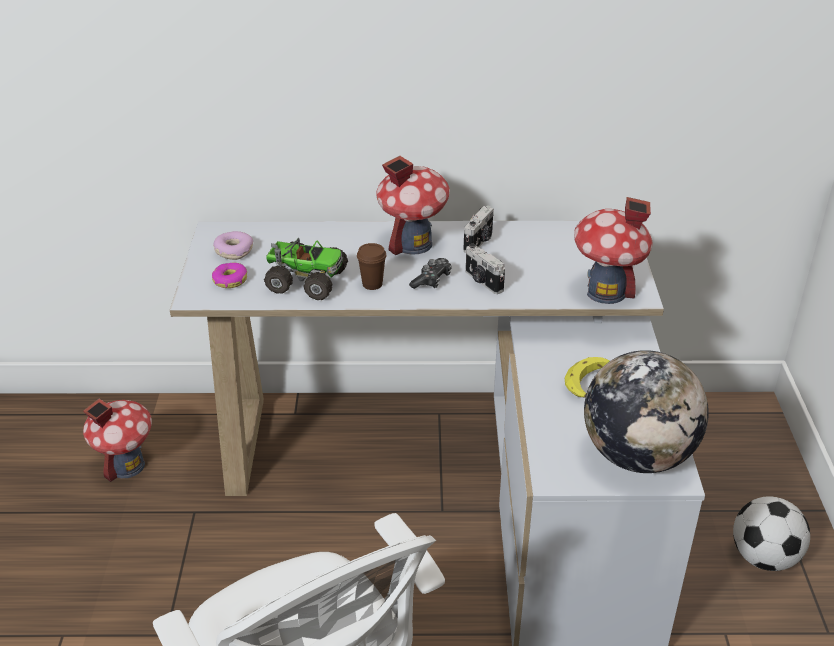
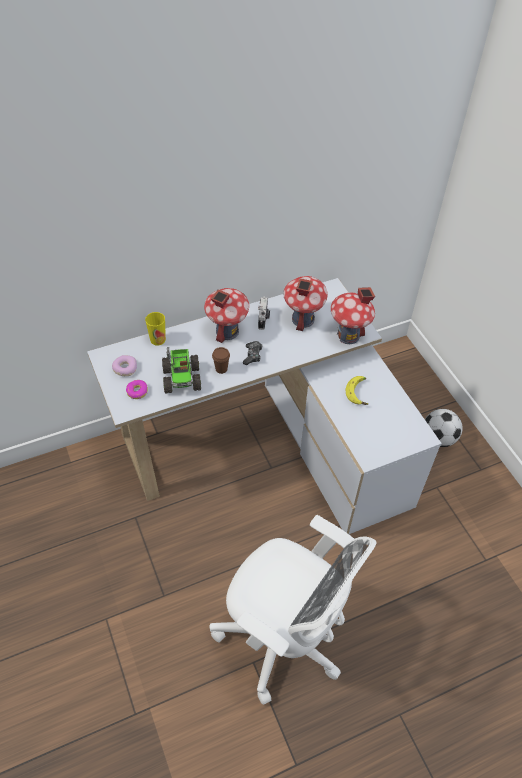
camera: 25 degrees left, 15 degrees up
toy house [83,399,152,482] -> toy house moved to [283,276,328,331]
toy truck [264,238,348,300] -> toy truck turned 90 degrees clockwise [162,347,201,394]
camera [466,244,505,294] -> none
globe [584,350,709,473] -> none
none -> cup [145,312,166,346]

